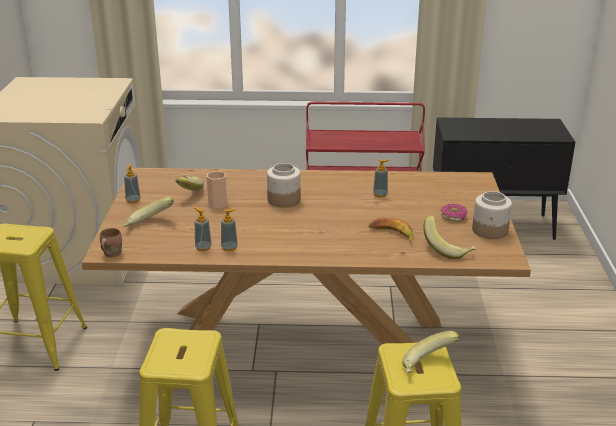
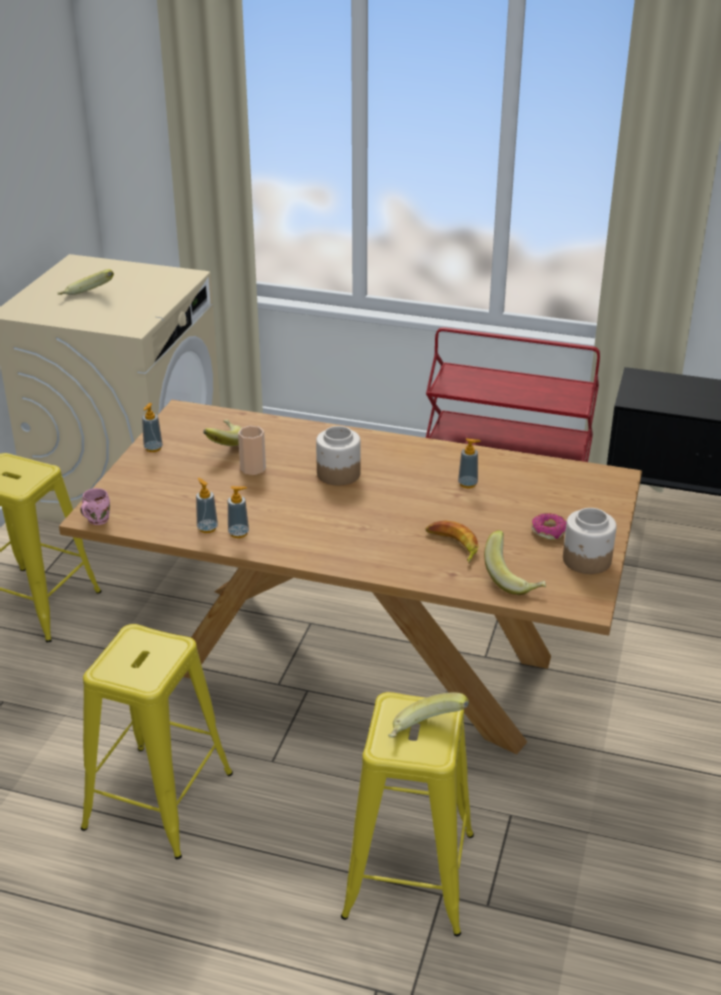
camera: 15 degrees right, 5 degrees up
brown mug [100,228,122,257] -> pink mug [81,488,110,525]
banana [123,197,174,227] -> banana moved to [58,269,114,295]

